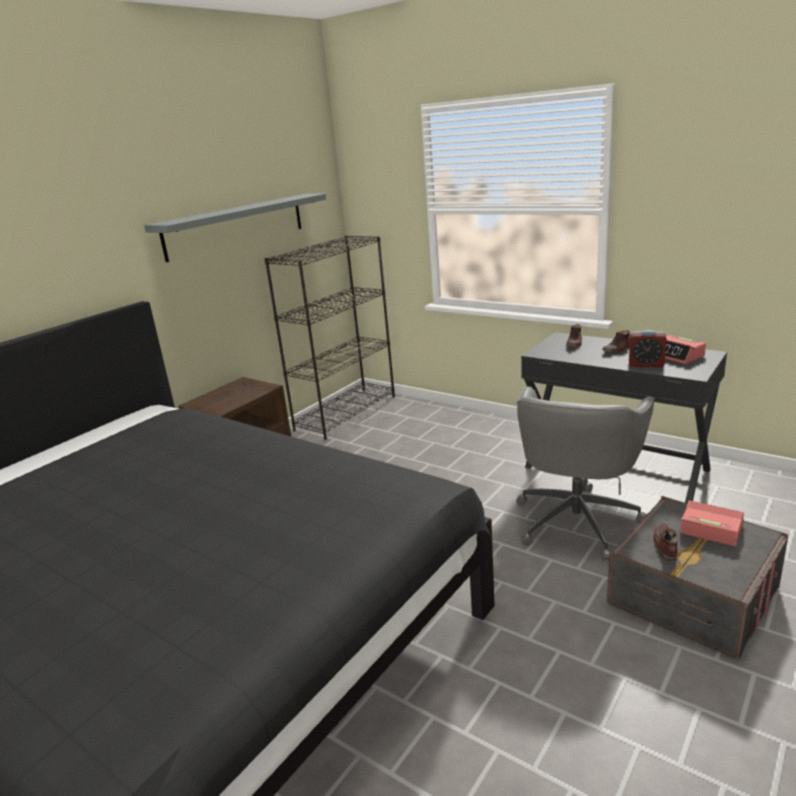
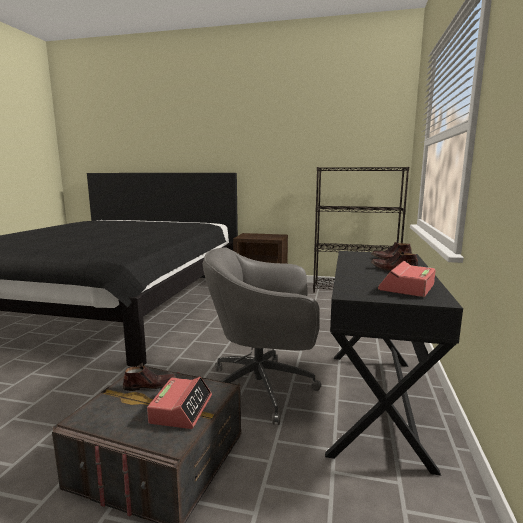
camera: 65 degrees right, 10 degrees down
grey shelf [144,193,326,262] -> none
alarm clock [629,330,666,367] -> none

